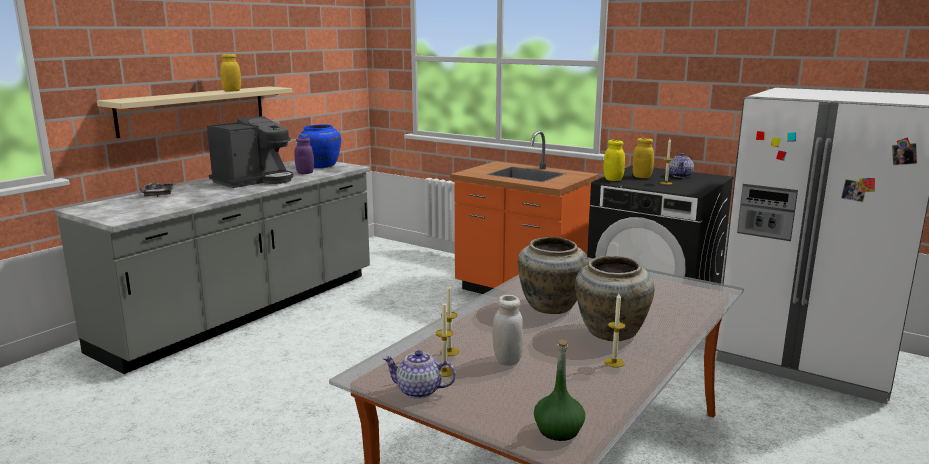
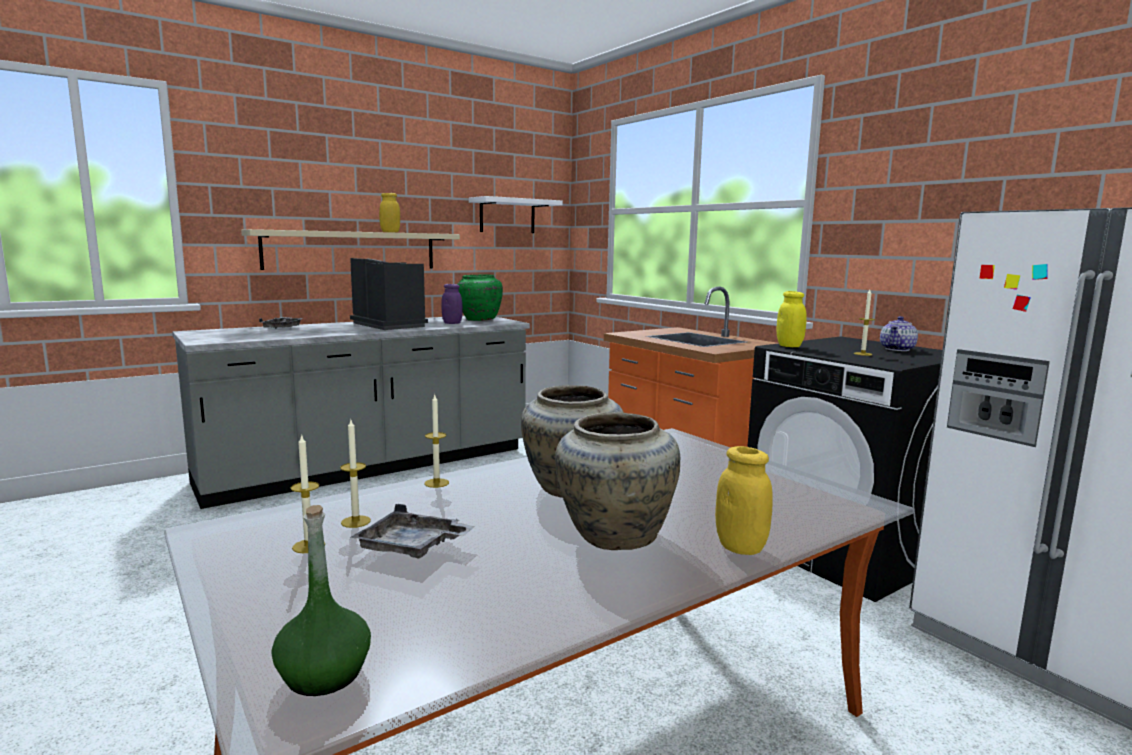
camera: 20 degrees right, 5 degrees down
coffee machine [207,116,293,188] -> coffee machine turned 105 degrees counterclockwise [350,258,428,330]
blue vase [298,124,341,168] -> green vase [457,274,503,321]
teapot [382,350,456,399] -> none
white jar [492,295,523,366] -> grey tray [351,504,475,559]
candle [604,293,626,368] -> candle moved to [424,395,449,488]
yellow jar [632,138,654,178] -> yellow jar moved to [715,446,773,555]
none -> white shelf [469,196,563,233]

